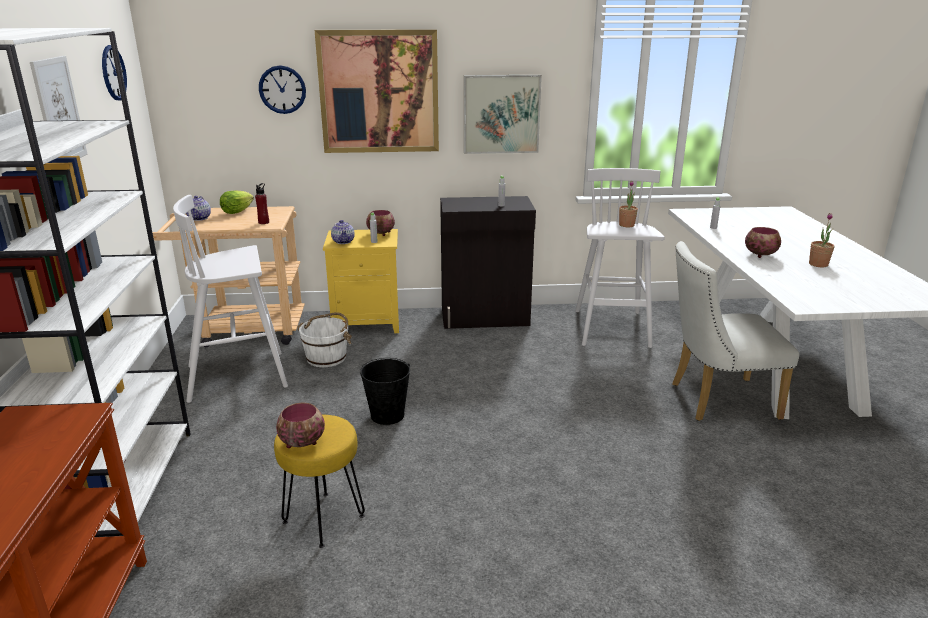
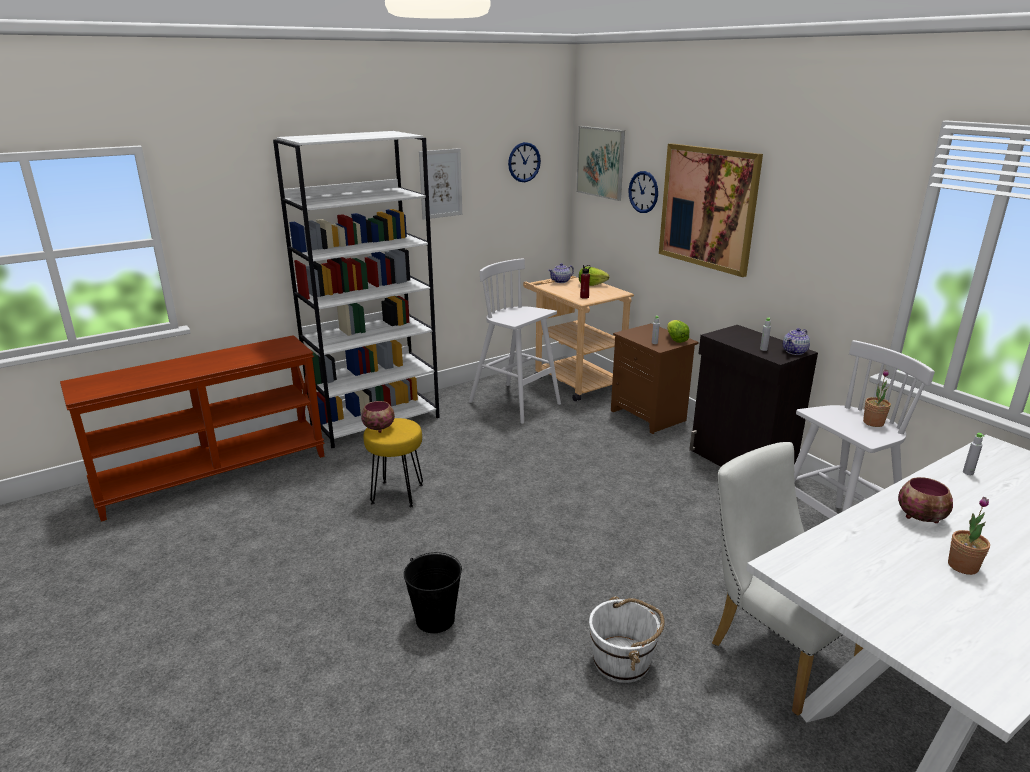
camera: 60 degrees right, 0 degrees up
white bucket [297,312,352,368] -> white bucket moved to [589,596,665,683]
yellow nightstand [323,229,399,333] -> brown nightstand [611,324,699,434]
teapot [331,220,355,244] -> teapot moved to [783,328,810,355]
black bucket [360,358,410,425] -> black bucket moved to [404,552,462,633]
bowl [366,210,395,236] -> lettuce [667,320,689,343]
picture [464,75,542,154] -> picture moved to [576,126,625,201]

